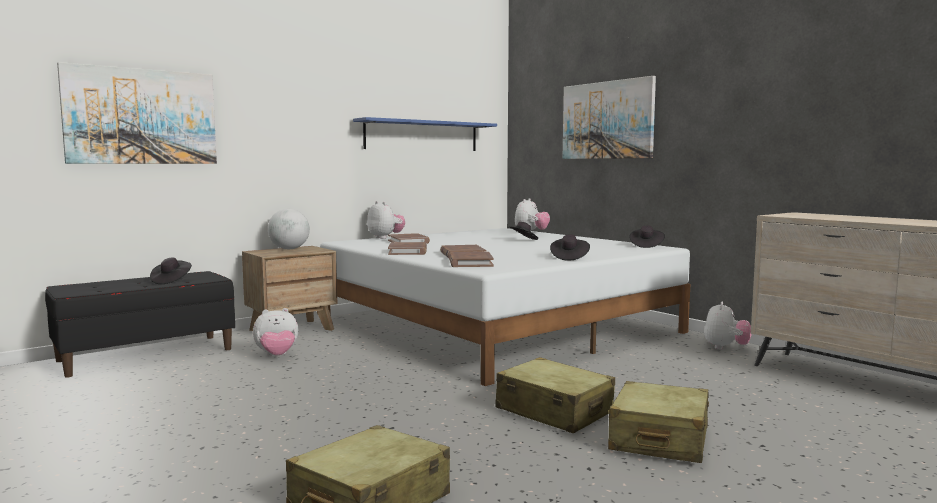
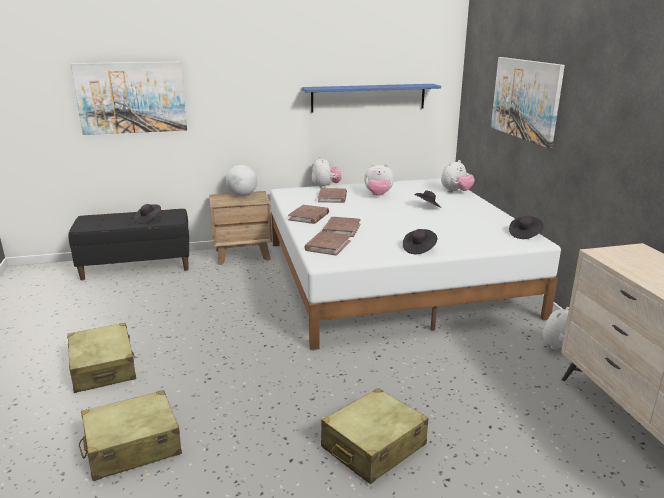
camera: 25 degrees right, 15 degrees up
plush toy [253,308,298,356] -> plush toy moved to [364,164,394,196]
beige suitcase [495,357,615,433] -> beige suitcase moved to [67,323,136,393]

